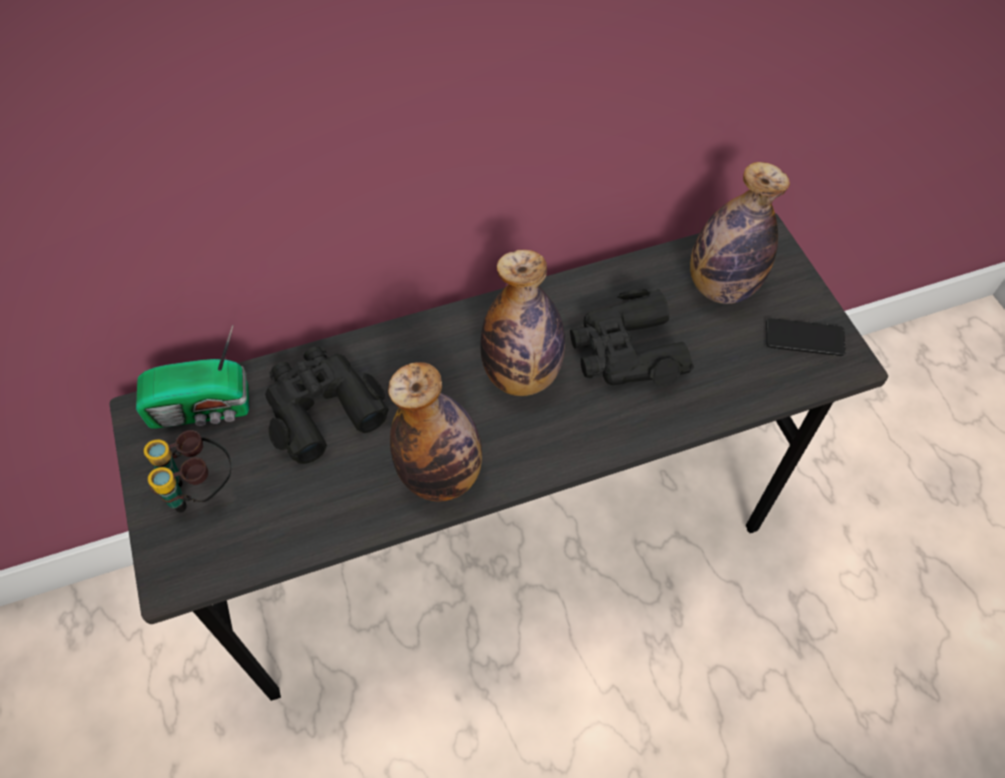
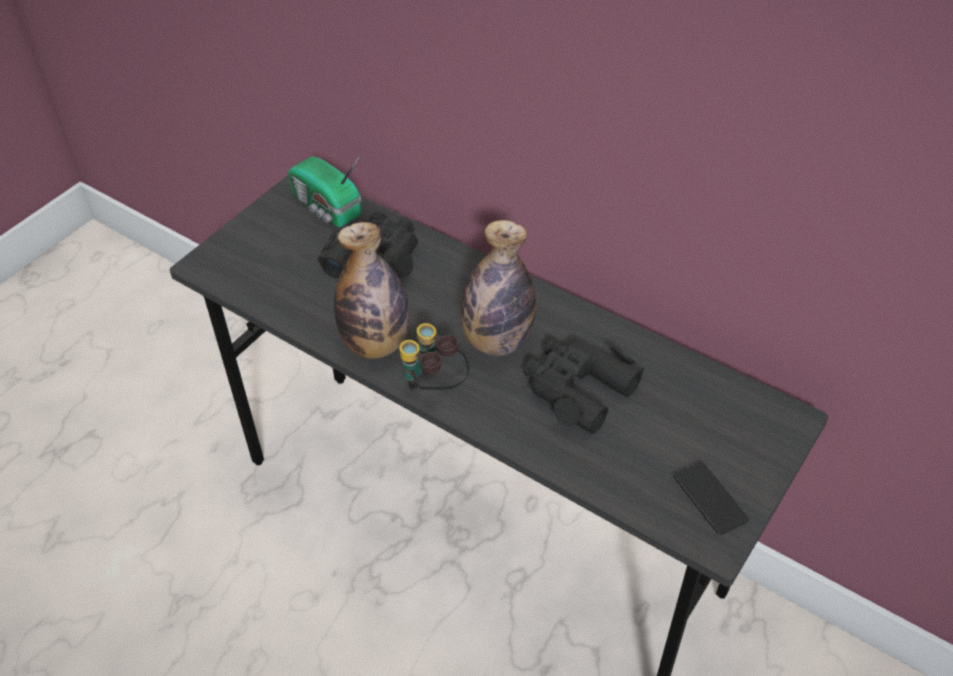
camera: 55 degrees right, 10 degrees down
binoculars [144,430,231,513] -> binoculars moved to [399,323,470,390]
bottle [690,162,790,304] -> none

